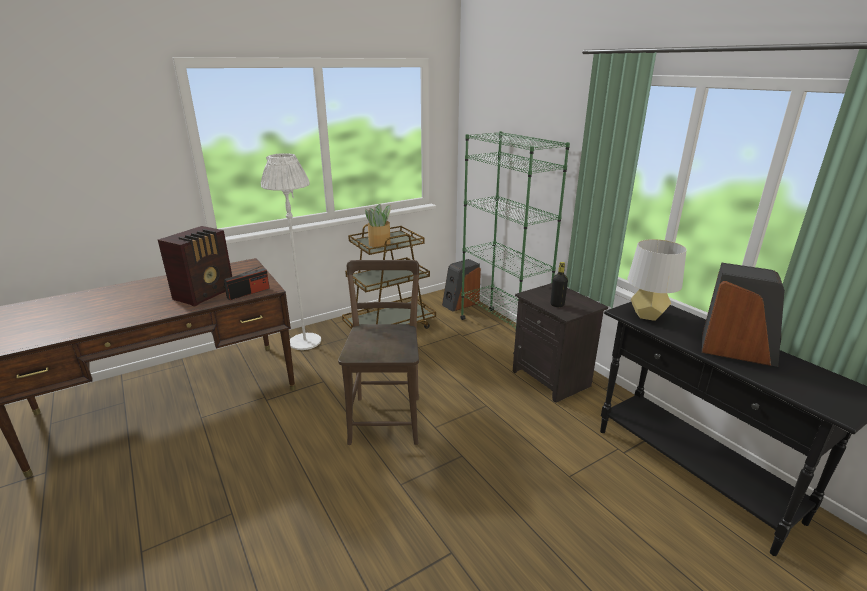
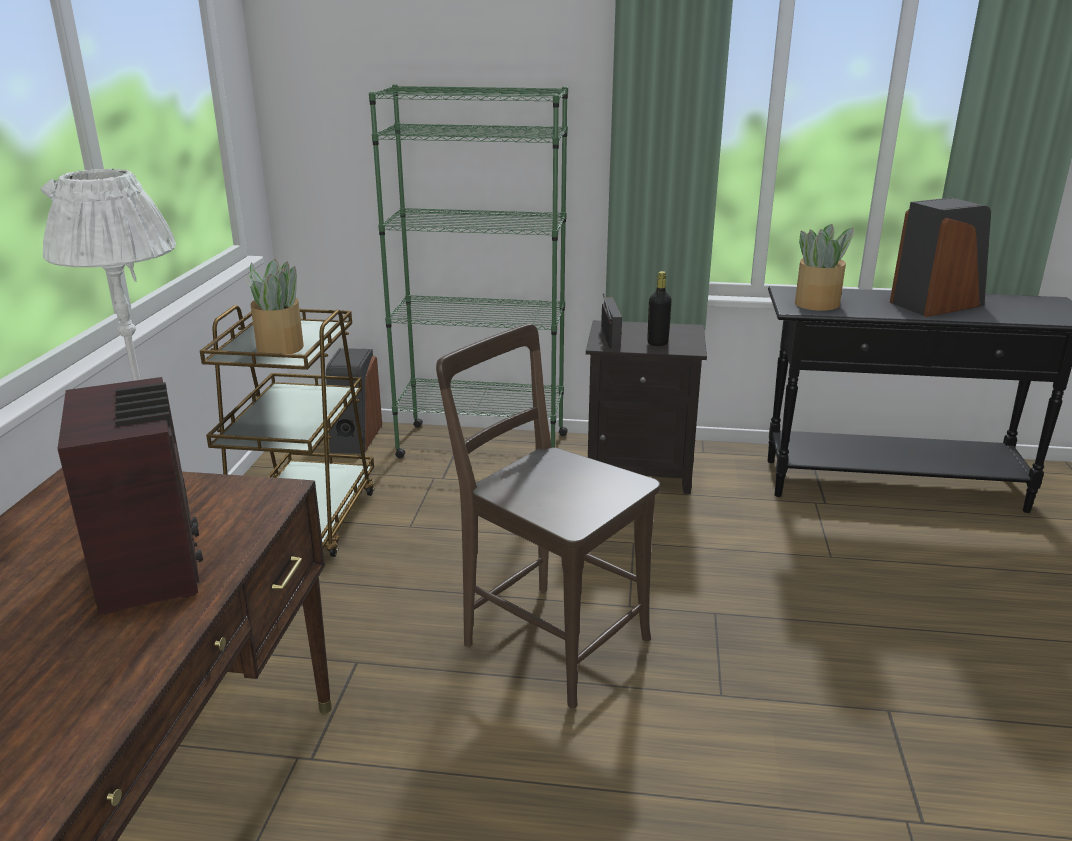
camera: 50 degrees left, 0 degrees up
radio [224,265,270,300] -> radio moved to [601,293,622,348]
grey table lamp [627,239,687,321] -> potted plant [795,224,854,311]

